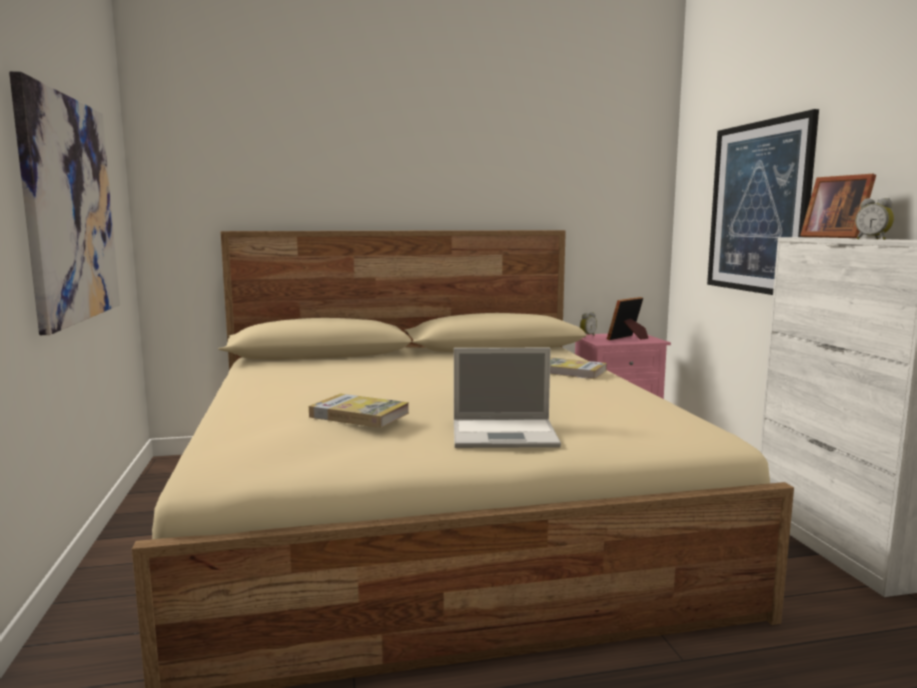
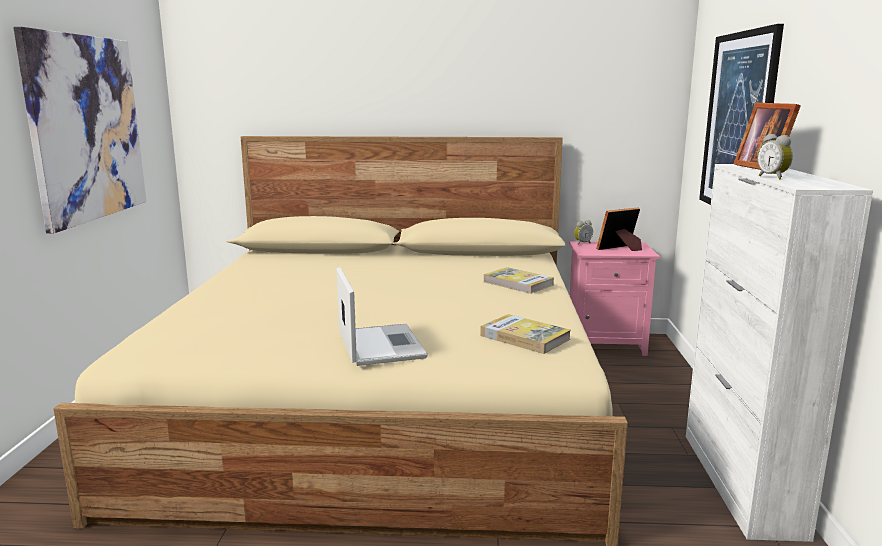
camera: 15 degrees right, 5 degrees up
book [309,394,409,428] -> book moved to [480,314,570,354]
laptop [454,348,561,448] -> laptop turned 120 degrees counterclockwise [337,267,428,366]

